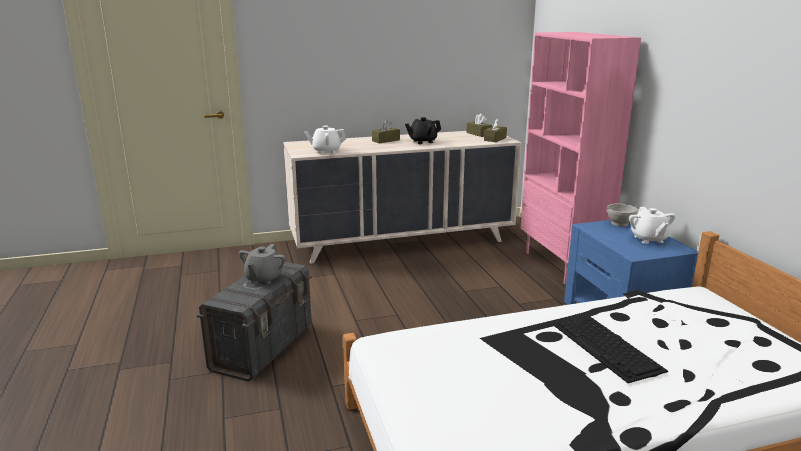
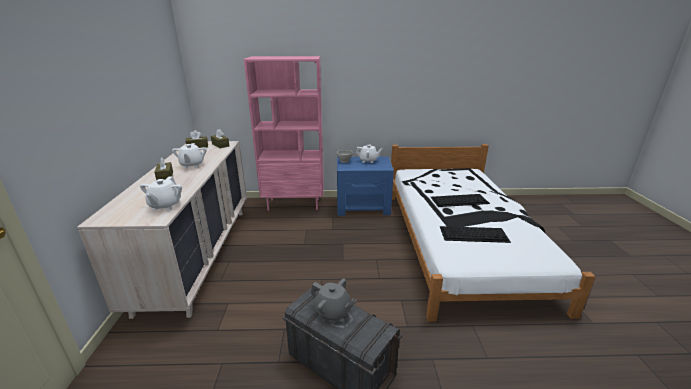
camera: 75 degrees left, 5 degrees up
black teapot [405,117,441,144] -> white teapot [172,143,207,168]
none -> keyboard [440,226,511,243]

